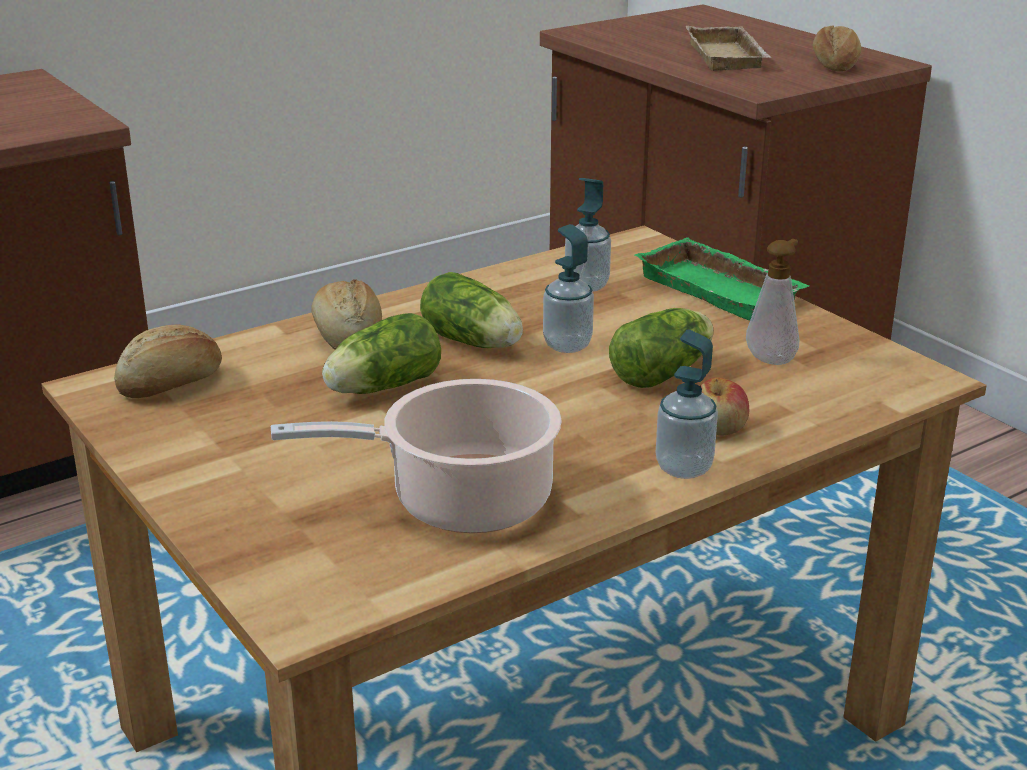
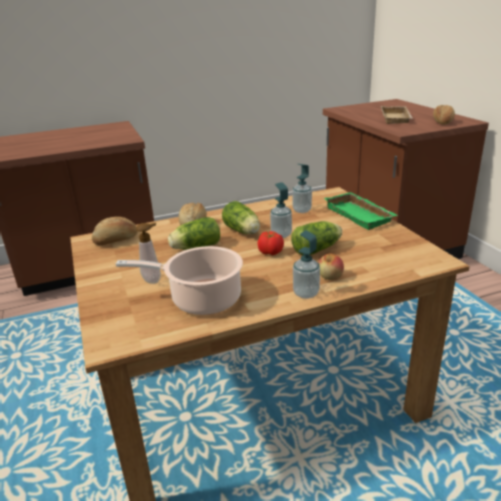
camera: 15 degrees right, 0 degrees up
soap dispenser [746,239,799,365] -> soap dispenser moved to [136,223,161,284]
none -> tomato [258,231,284,255]

